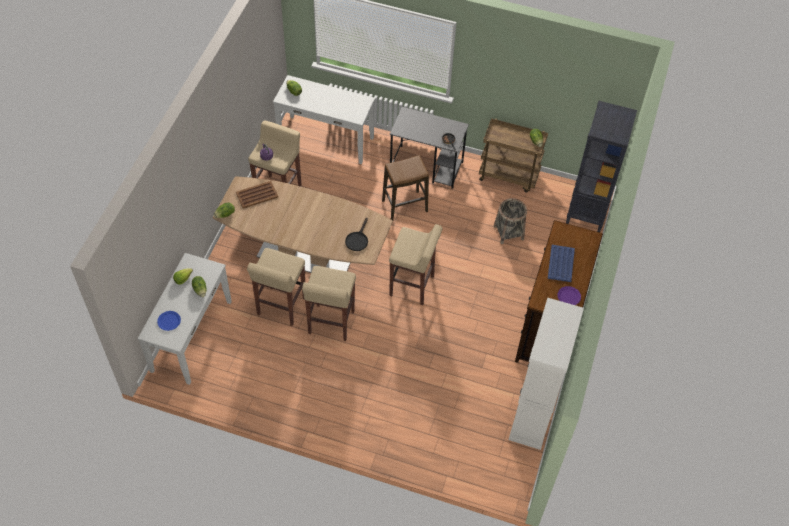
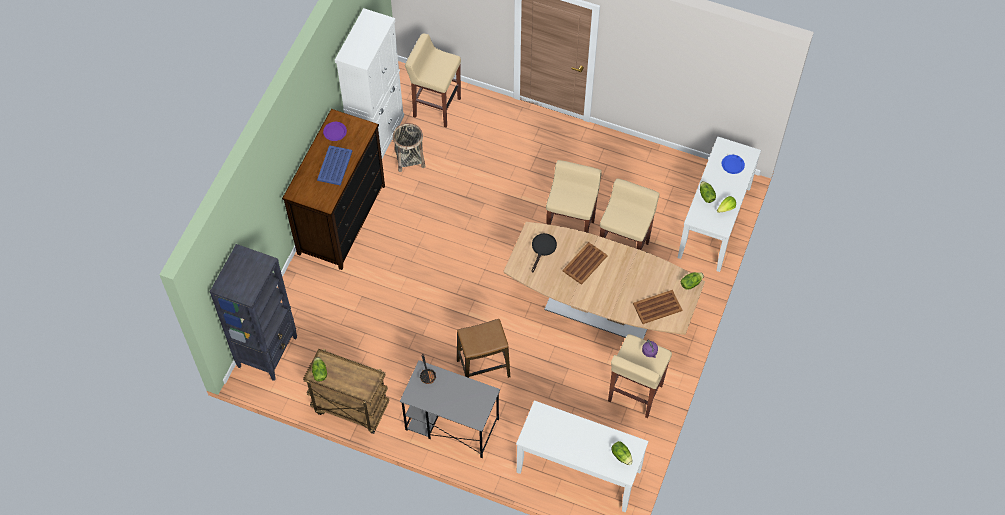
camera: 175 degrees left, 5 degrees up
beige stool [389,224,443,305] -> beige stool moved to [405,33,461,127]
basket [494,198,527,244] -> basket moved to [393,123,425,172]
none -> brown tray [563,242,608,285]

